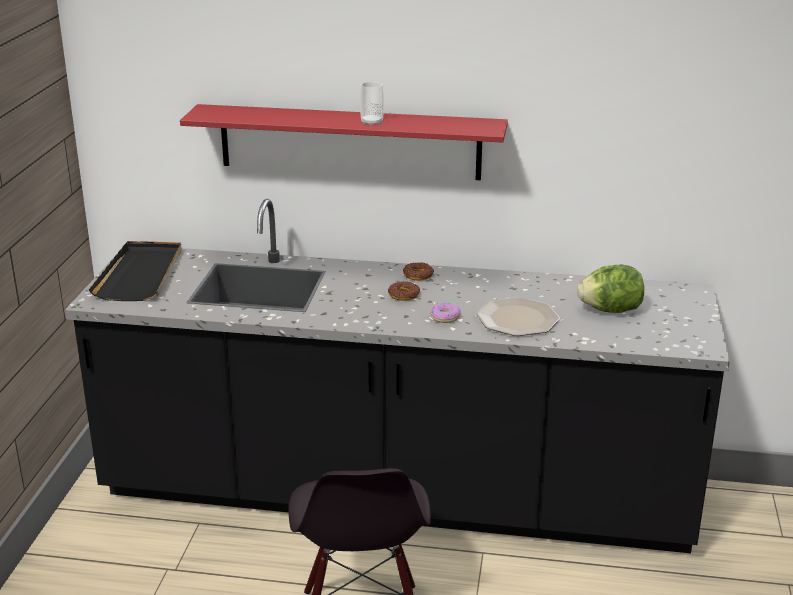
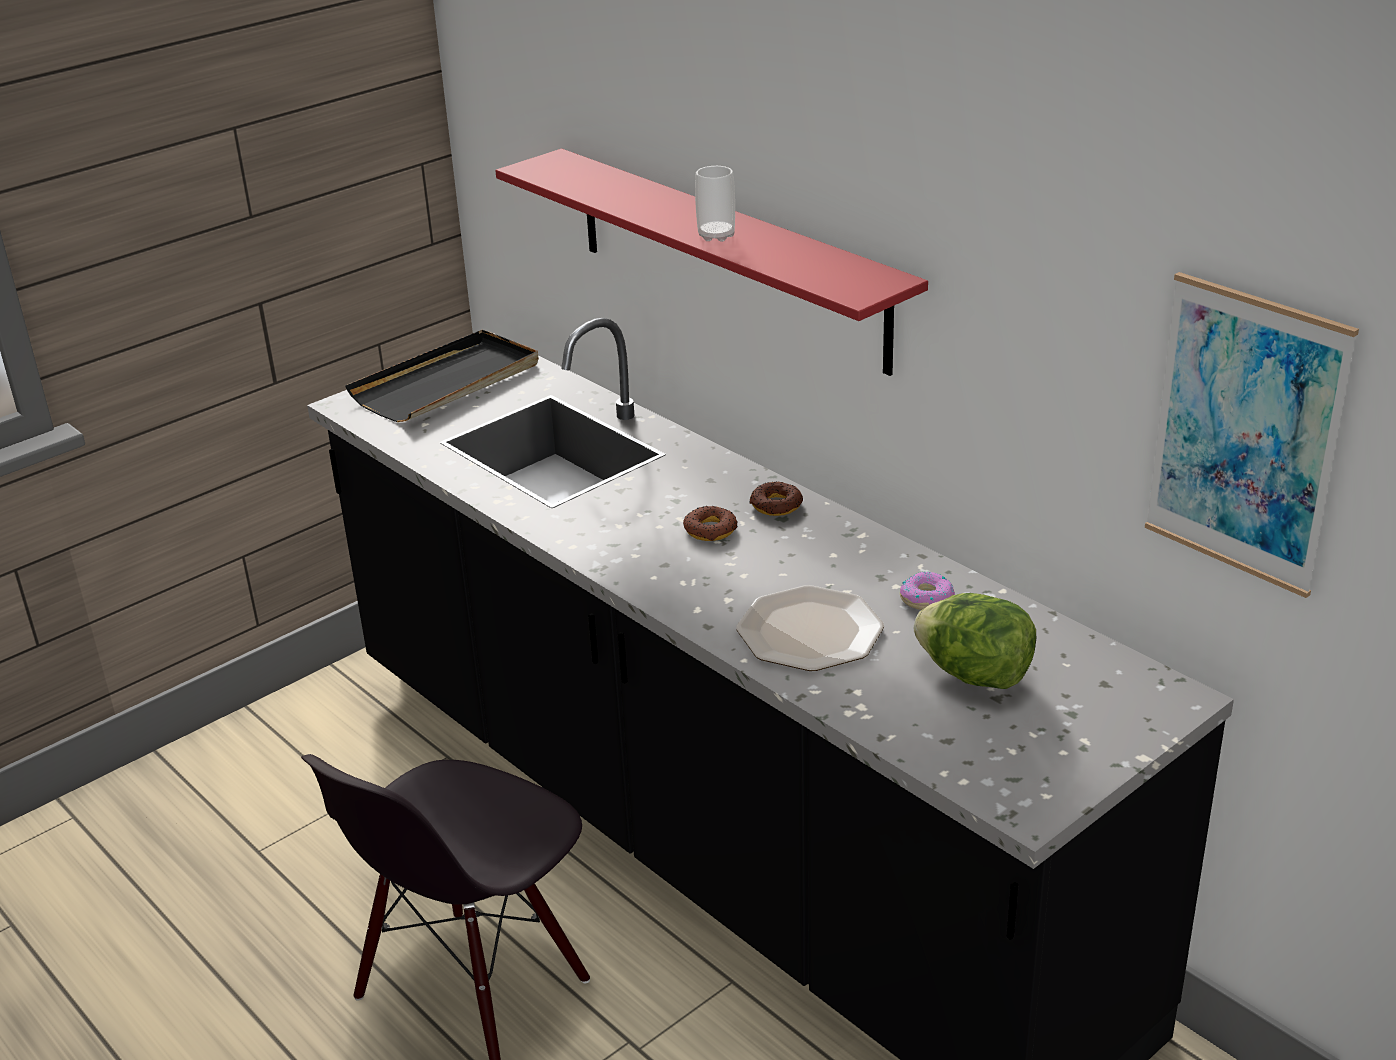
camera: 40 degrees right, 5 degrees up
donut [430,303,461,323] -> donut moved to [900,572,955,610]
none -> picture [1145,272,1359,598]

